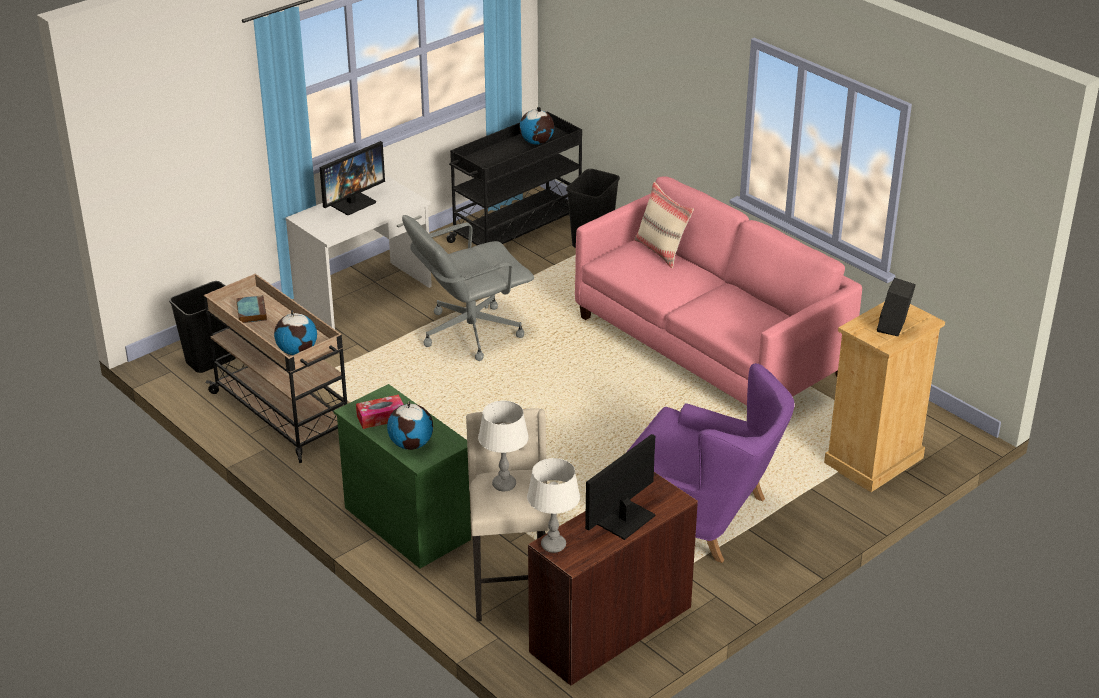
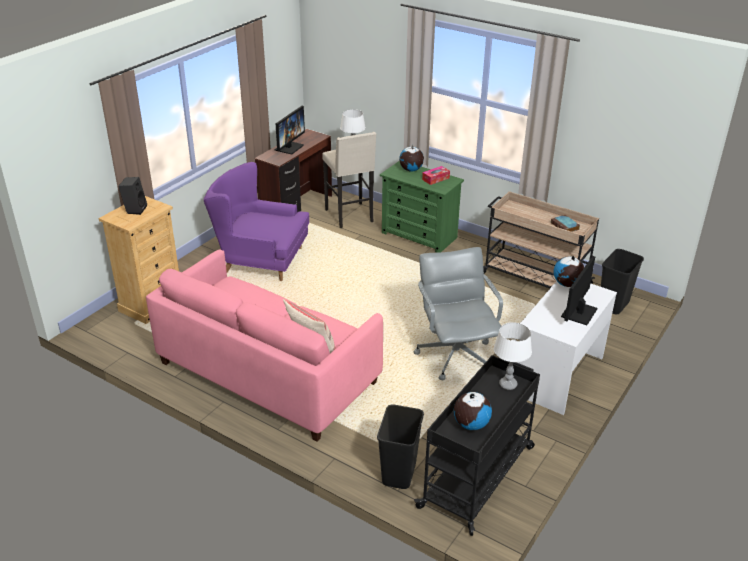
camera: 165 degrees right, 0 degrees up
globe [274,310,317,355] -> globe moved to [554,256,584,287]
grey office chair [402,215,534,361] -> grey office chair turned 60 degrees counterclockwise [414,247,503,380]
white table lamp [527,458,580,553] -> white table lamp moved to [494,322,532,390]

